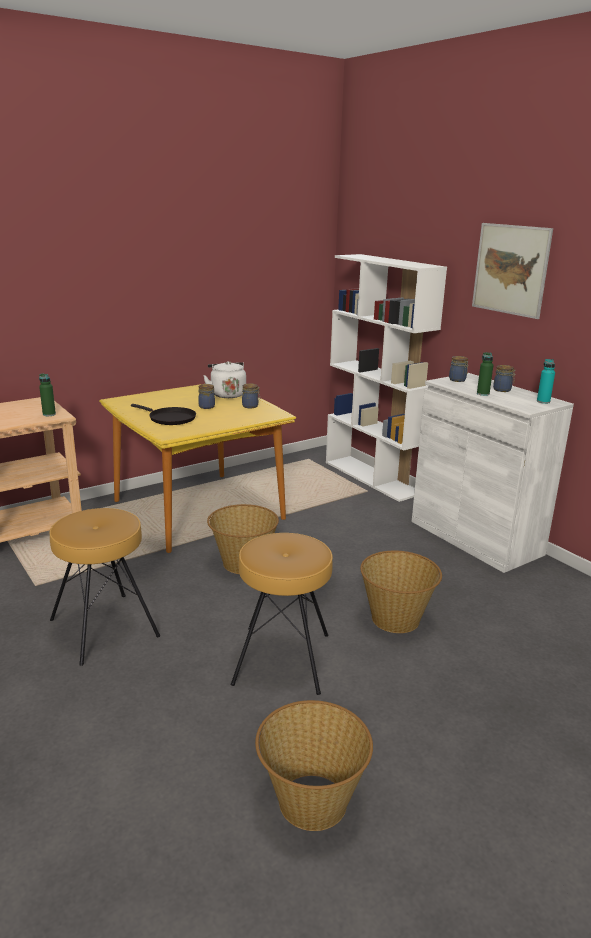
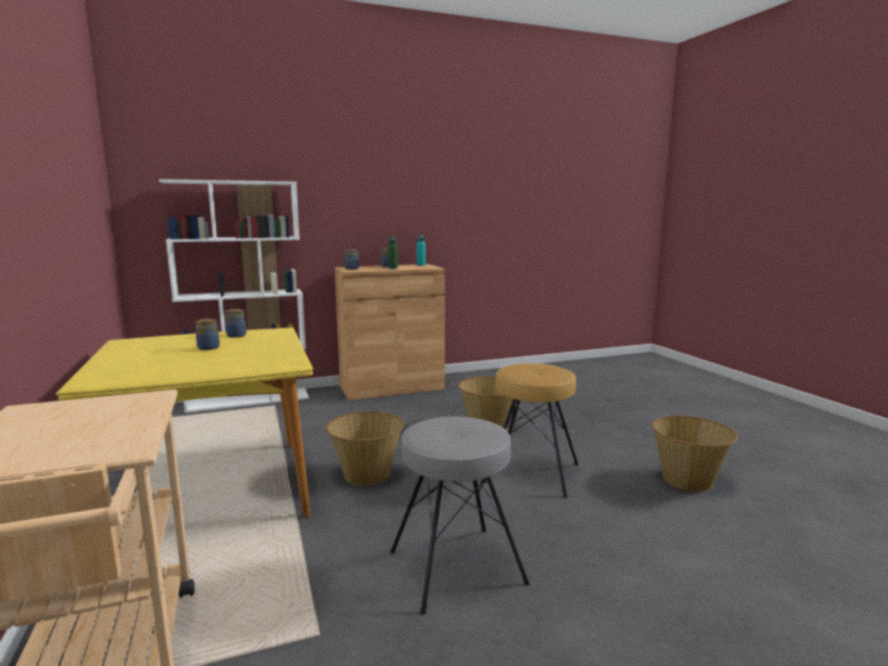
camera: 75 degrees left, 10 degrees down
green bottle [39,374,56,416] -> none
brown stool [49,508,160,666] -> grey stool [390,416,529,615]
black frying pan [131,404,196,425] -> none
white kettle [203,361,246,398] -> none
white cabinet [411,373,574,573] -> brown cabinet [335,264,445,400]
picture [472,223,553,319] -> none

